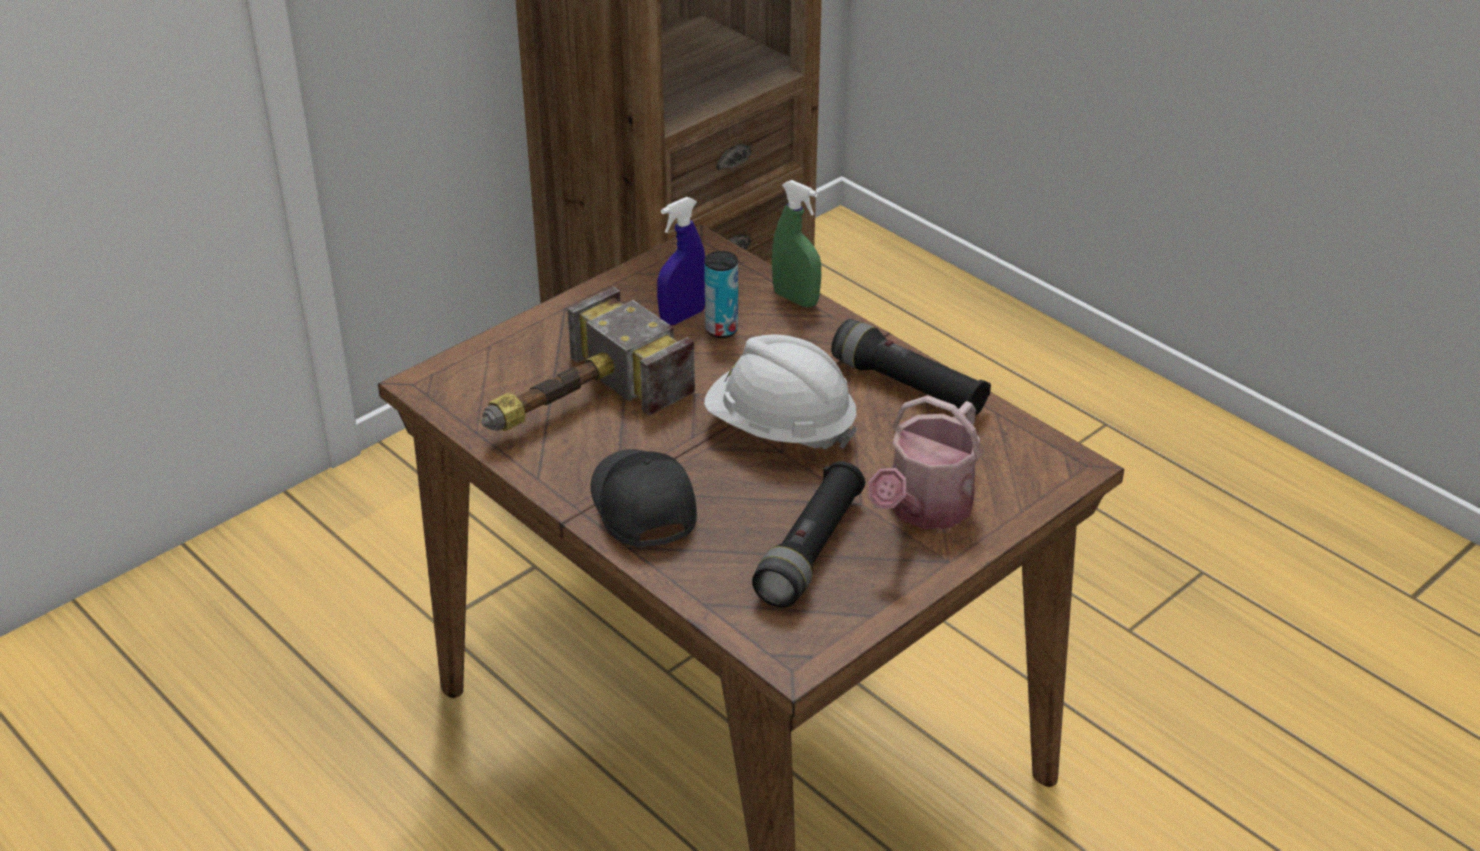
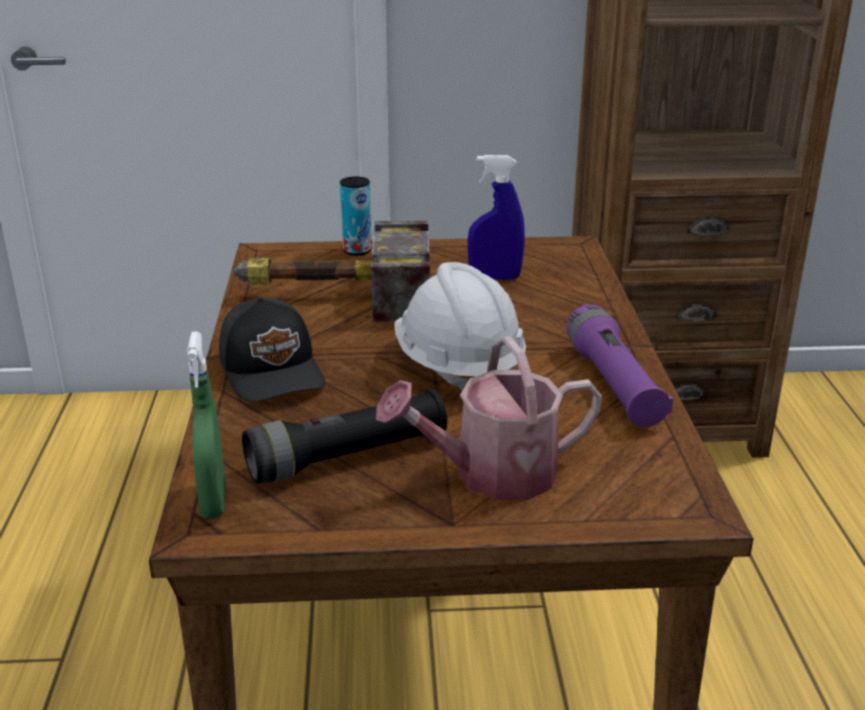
camera: 40 degrees right, 10 degrees down
black cap [591,449,697,548] -> black cap turned 135 degrees clockwise [219,297,325,402]
can [704,251,738,338] -> can moved to [340,176,372,256]
green spray bottle [772,180,821,308] -> green spray bottle moved to [187,331,226,518]
black flashlight [831,319,991,416] -> purple flashlight [566,304,673,427]

